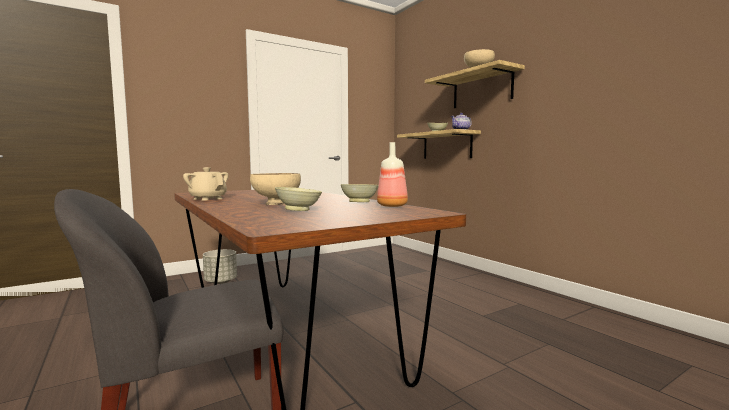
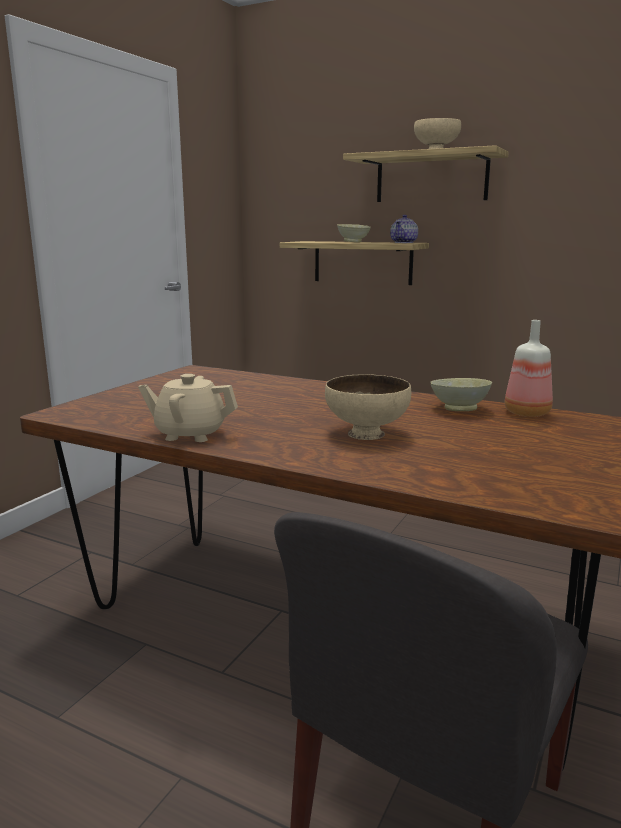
camera: 30 degrees left, 10 degrees up
grey planter [203,249,237,284] -> none
beige bowl [275,187,322,211] -> none

